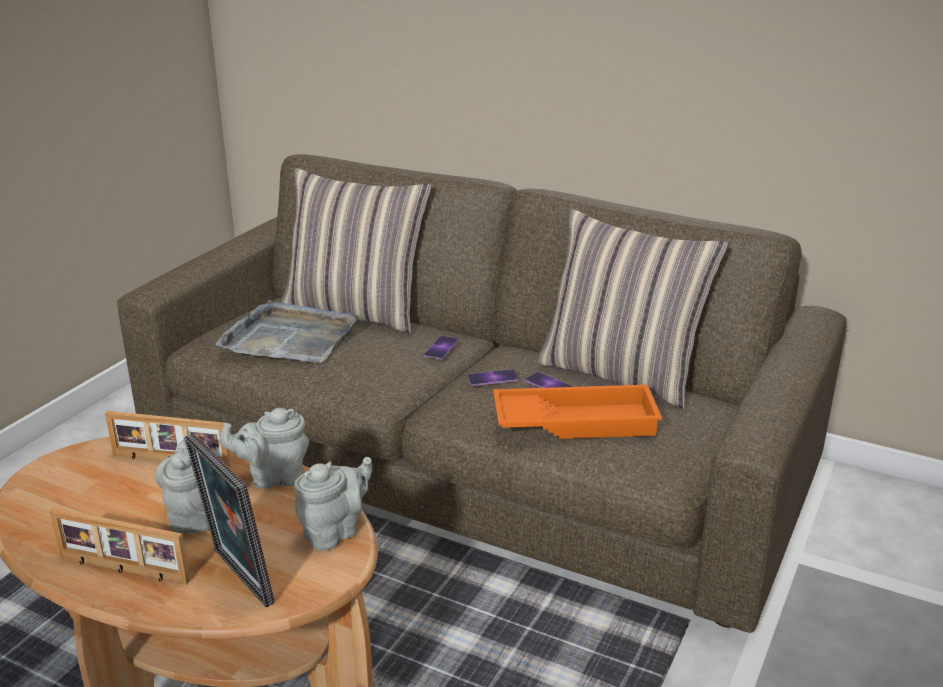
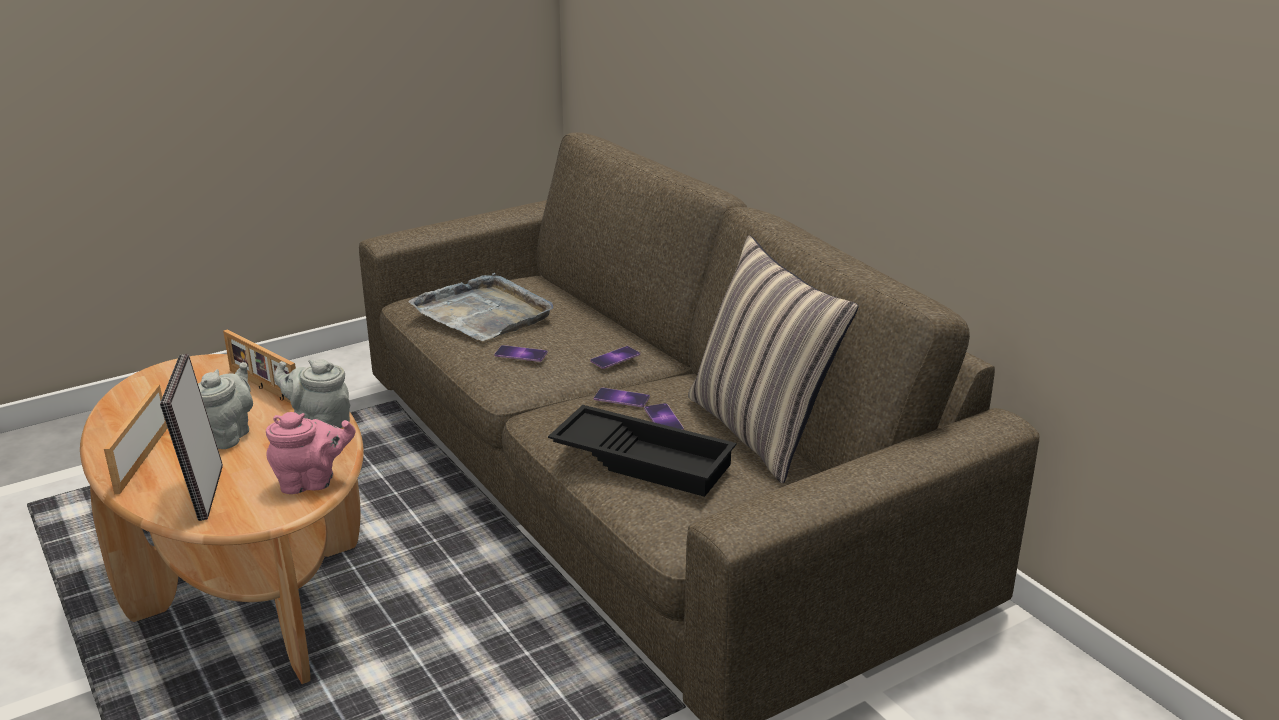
camera: 30 degrees right, 0 degrees up
picture frame [49,508,190,585] -> picture frame turned 45 degrees clockwise [104,384,167,494]
pillow [281,168,432,333] -> none
grey teapot [294,457,372,551] -> pink teapot [266,412,356,494]
orange tray [493,385,662,439] -> black tray [548,405,736,497]
none -> phone [494,345,548,362]

